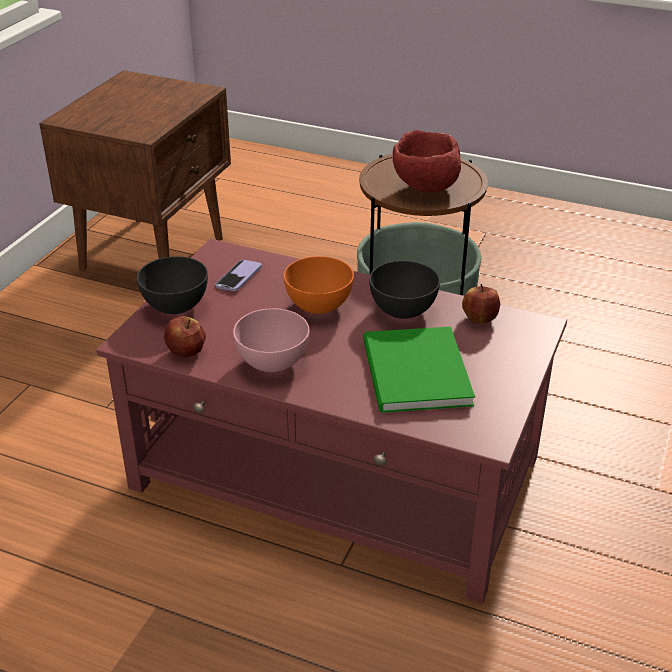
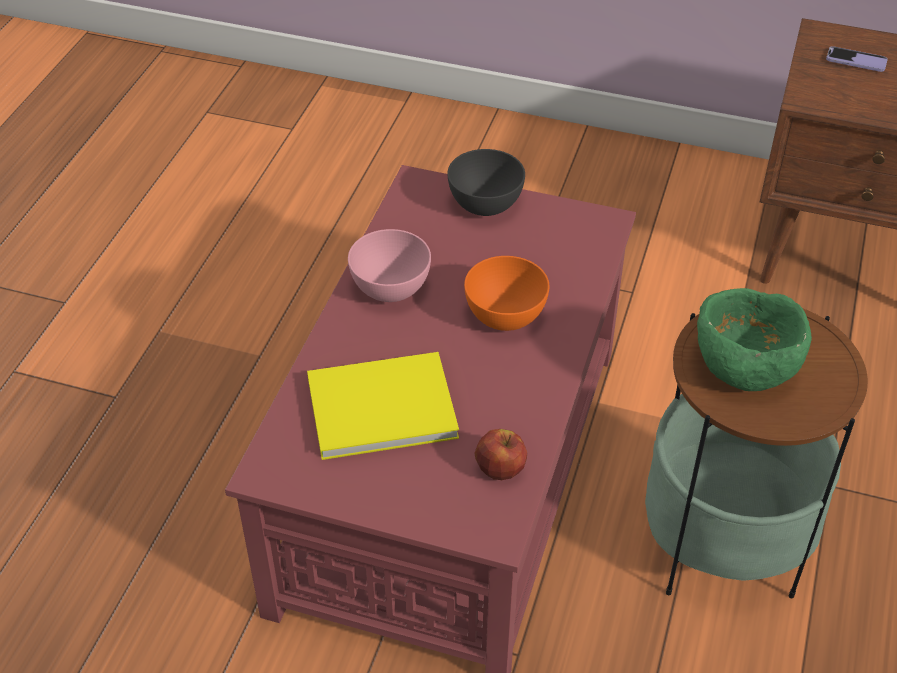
camera: 85 degrees right, 10 degrees up
apple [164,316,206,357] -> none
phone [215,260,262,291] -> phone moved to [826,46,888,72]
green book [363,327,475,413] -> yellow book [307,352,459,460]
grey bowl [369,261,440,319] -> none
red bowl [393,130,461,193] -> green bowl [697,288,812,391]

